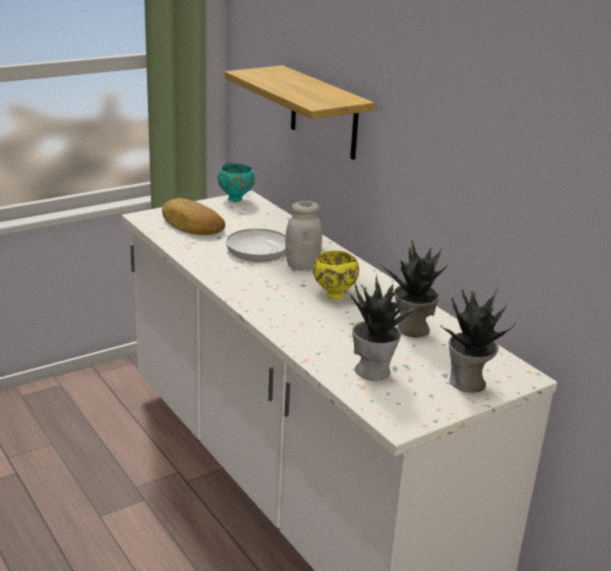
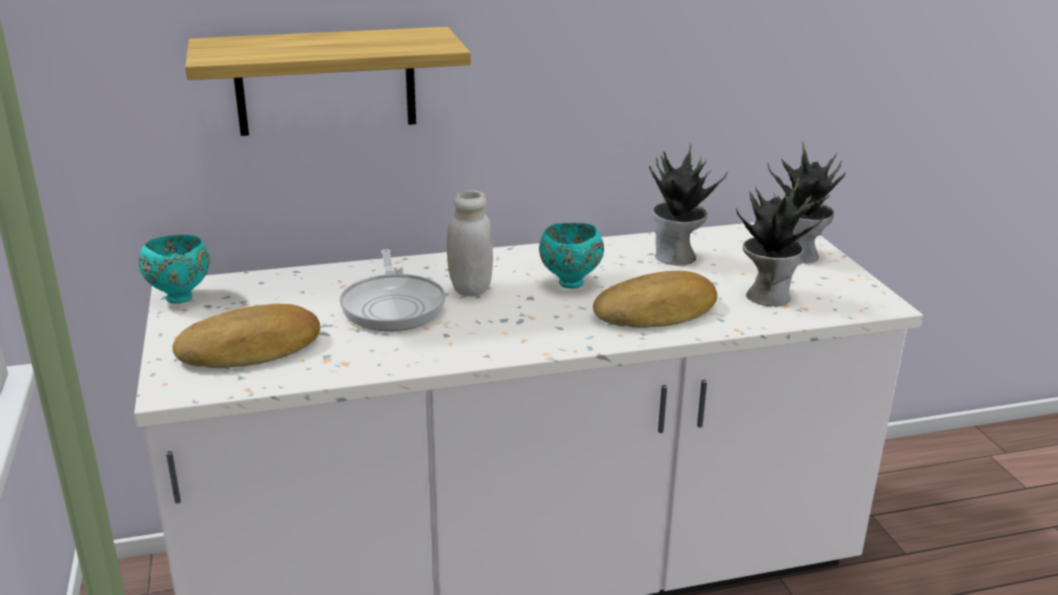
camera: 70 degrees left, 0 degrees up
yellow bowl [313,251,359,300] -> turquoise bowl [539,223,604,289]
none -> bread [593,271,717,328]

